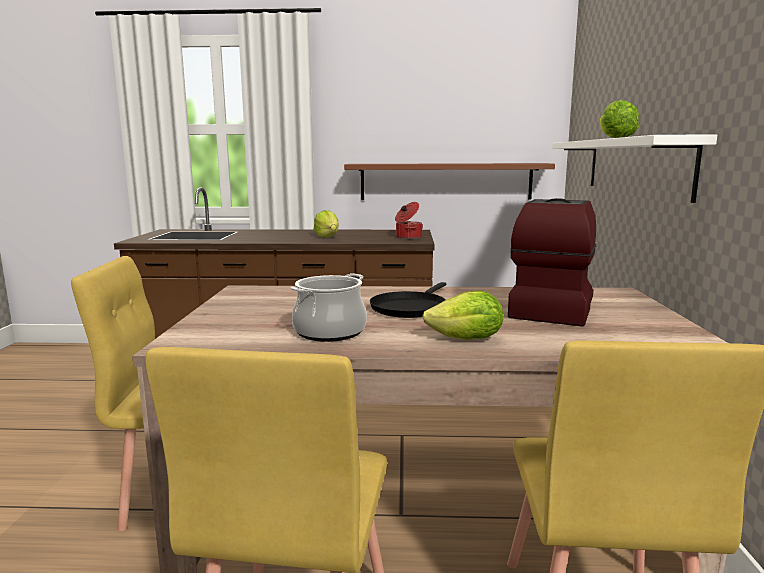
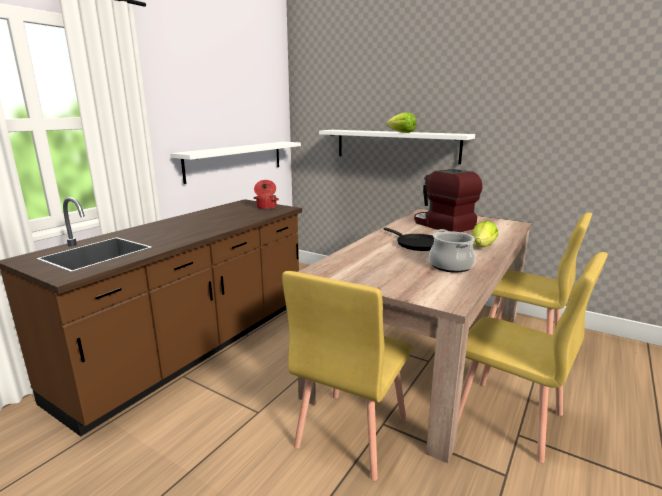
camera: 60 degrees left, 5 degrees up
lettuce [314,210,339,238] -> none
brown shelf [344,163,555,200] -> white shelf [170,142,301,184]

